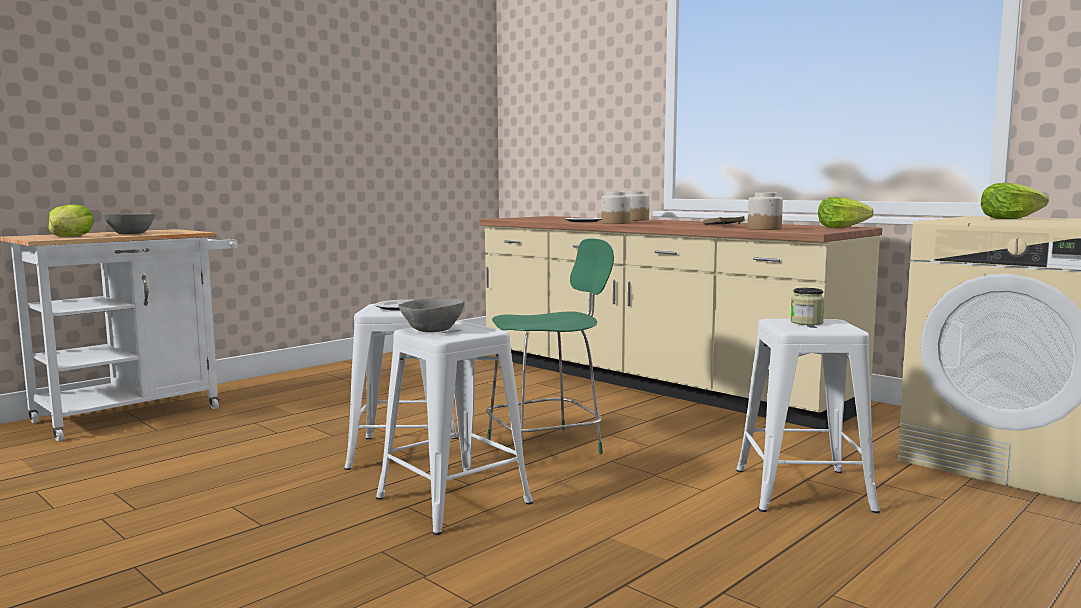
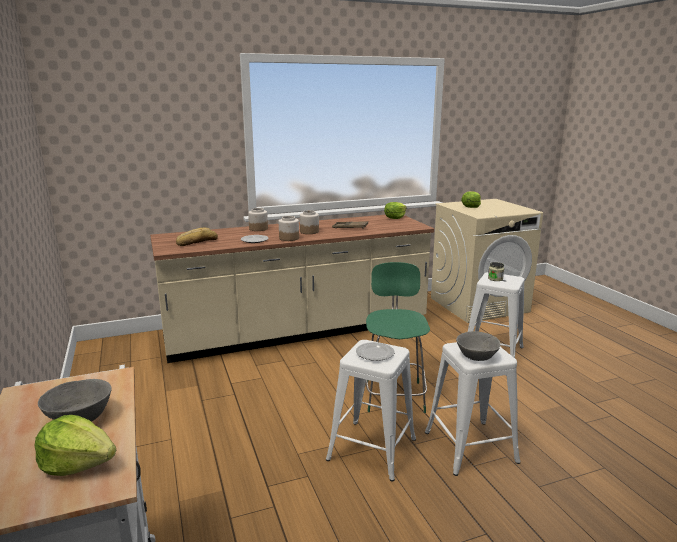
camera: 65 degrees left, 10 degrees up
jar [748,192,783,230] -> jar moved to [300,210,319,234]
none -> bread [176,227,218,246]

